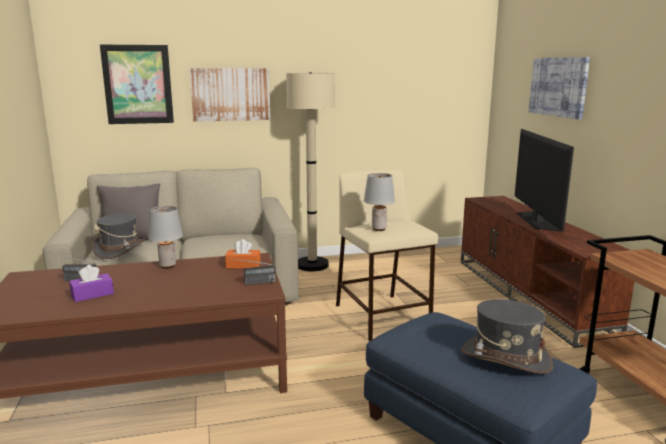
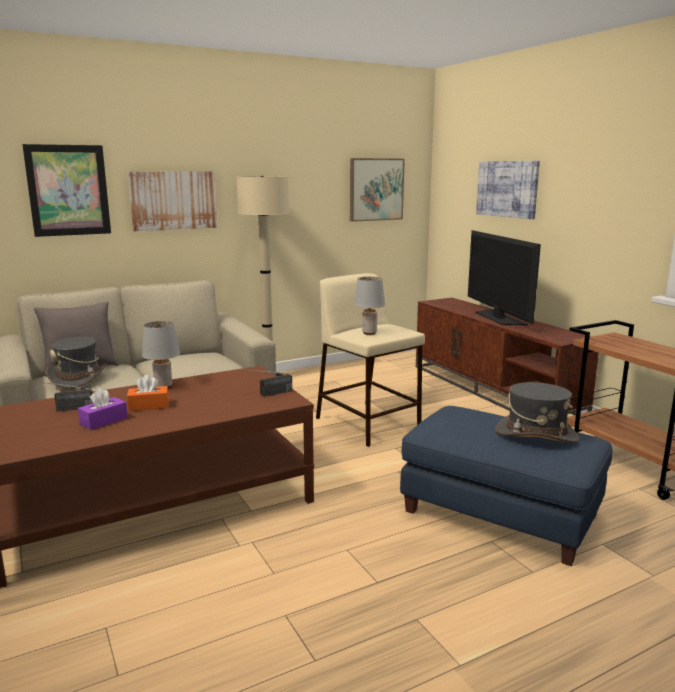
camera: 15 degrees left, 0 degrees up
orange tissue box [225,239,260,269] -> orange tissue box moved to [127,375,169,411]
none -> picture [350,158,405,222]

